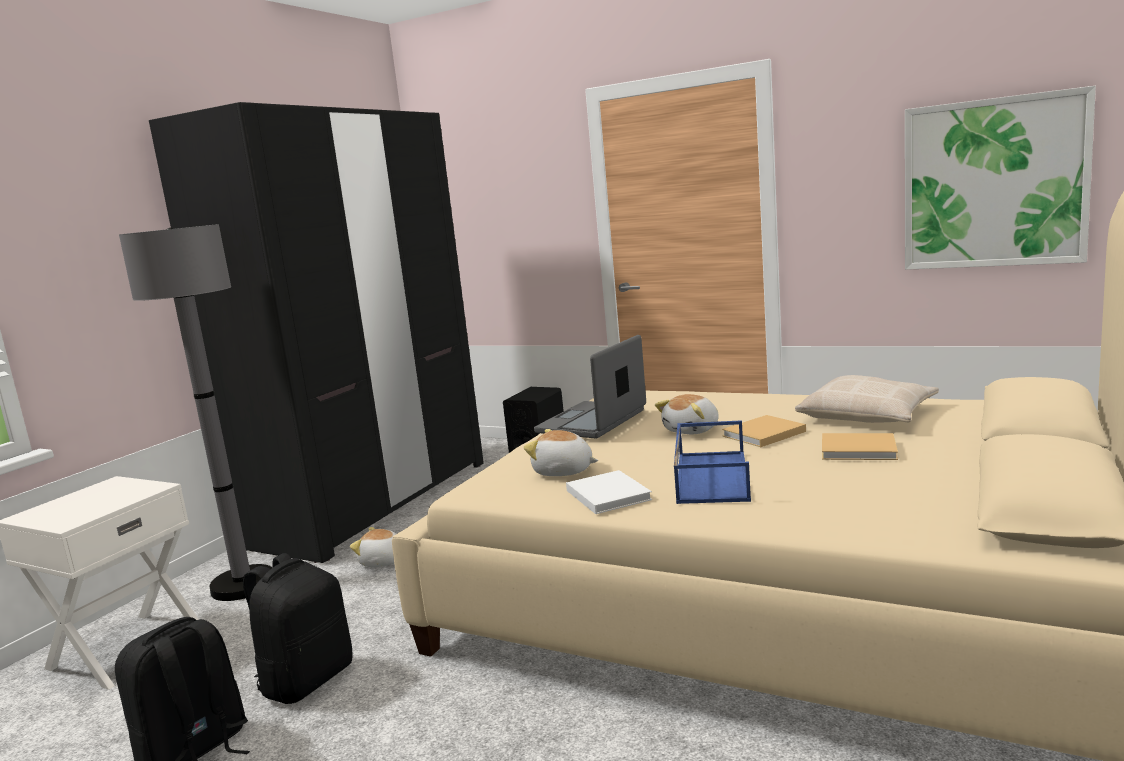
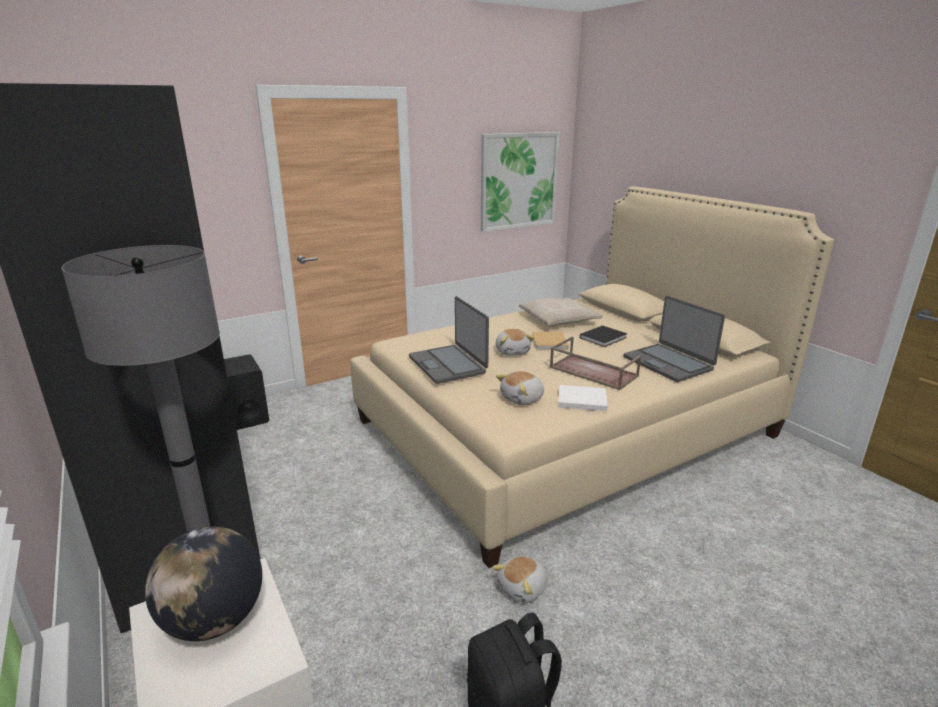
camera: 60 degrees left, 10 degrees up
black backpack [243,553,352,704] -> none
plush toy [350,527,396,567] -> plush toy moved to [492,556,548,603]
blue tray [674,420,751,504] -> brown tray [550,337,641,390]
beige book [822,433,898,460] -> black book [580,325,627,347]
none -> globe [145,527,262,641]
none -> laptop [623,296,725,382]

